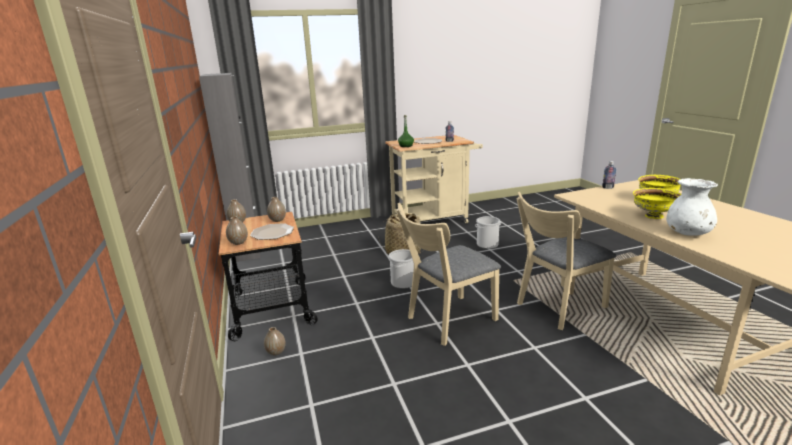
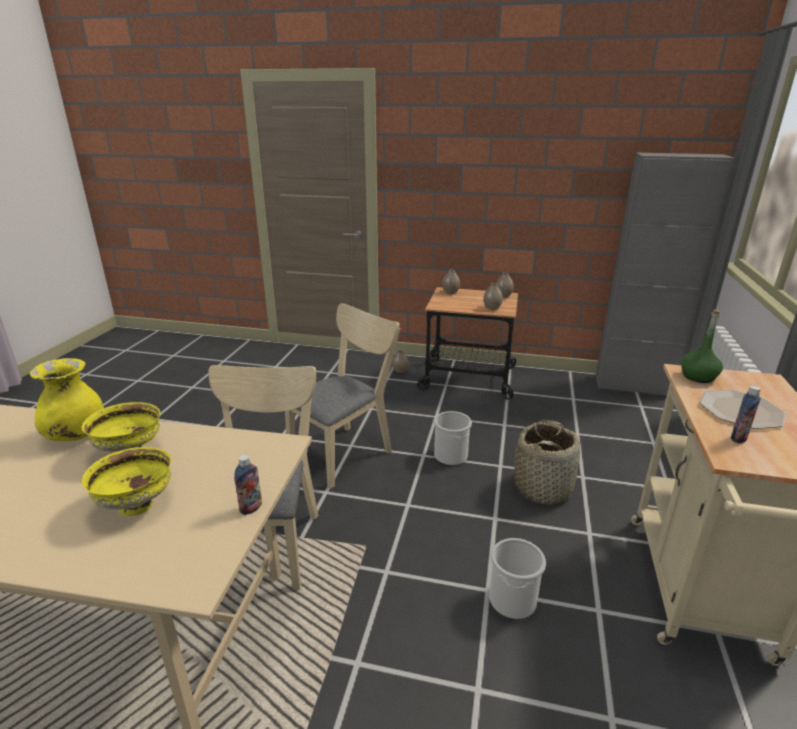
camera: 120 degrees right, 5 degrees up
plate [250,223,294,240] -> none
beige chair [396,203,501,346] -> beige chair turned 45 degrees clockwise [285,303,400,488]
white vase [666,178,718,236] -> yellow vase [30,358,104,441]

